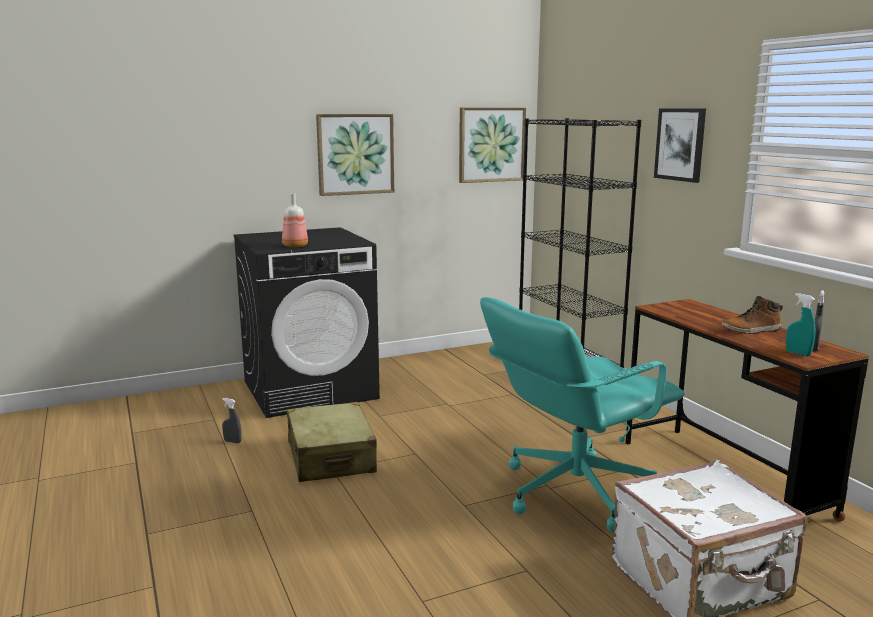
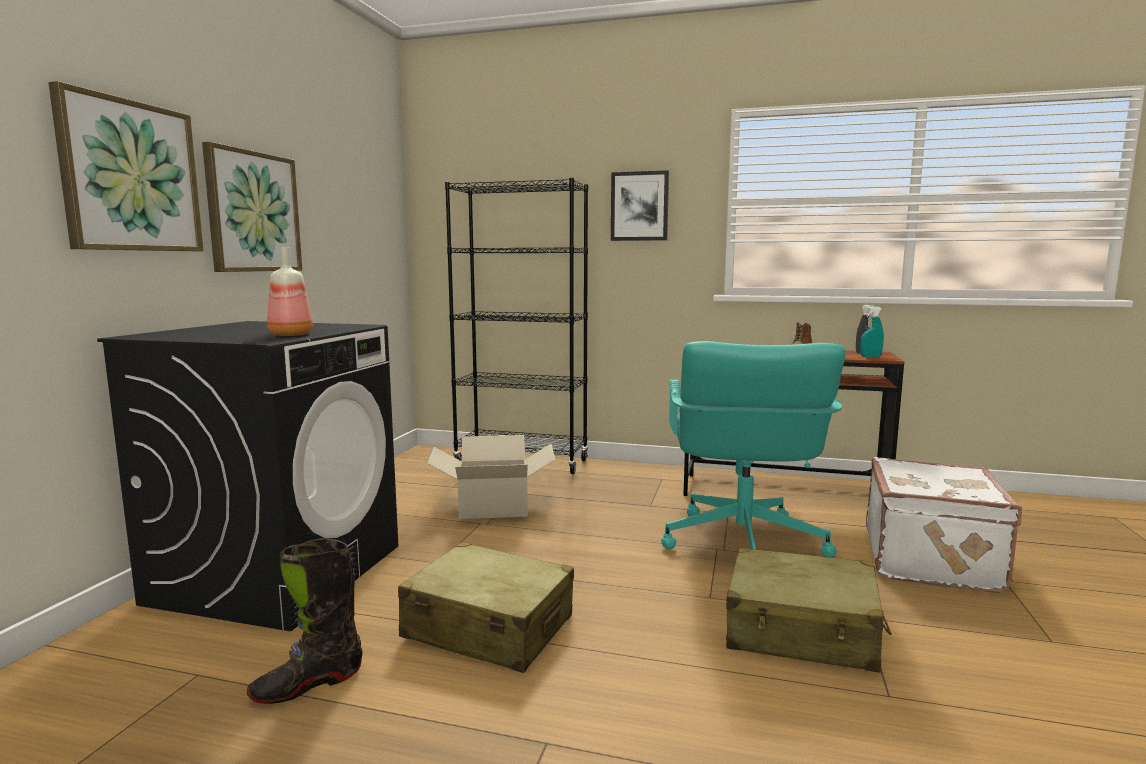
camera: 50 degrees left, 5 degrees down
grey spray bottle [222,398,241,443] -> black boot [247,538,363,704]
picture [459,107,526,183] -> picture moved to [48,81,203,251]
none -> cardboard box [427,435,555,519]
none -> beige suitcase [726,548,892,673]

